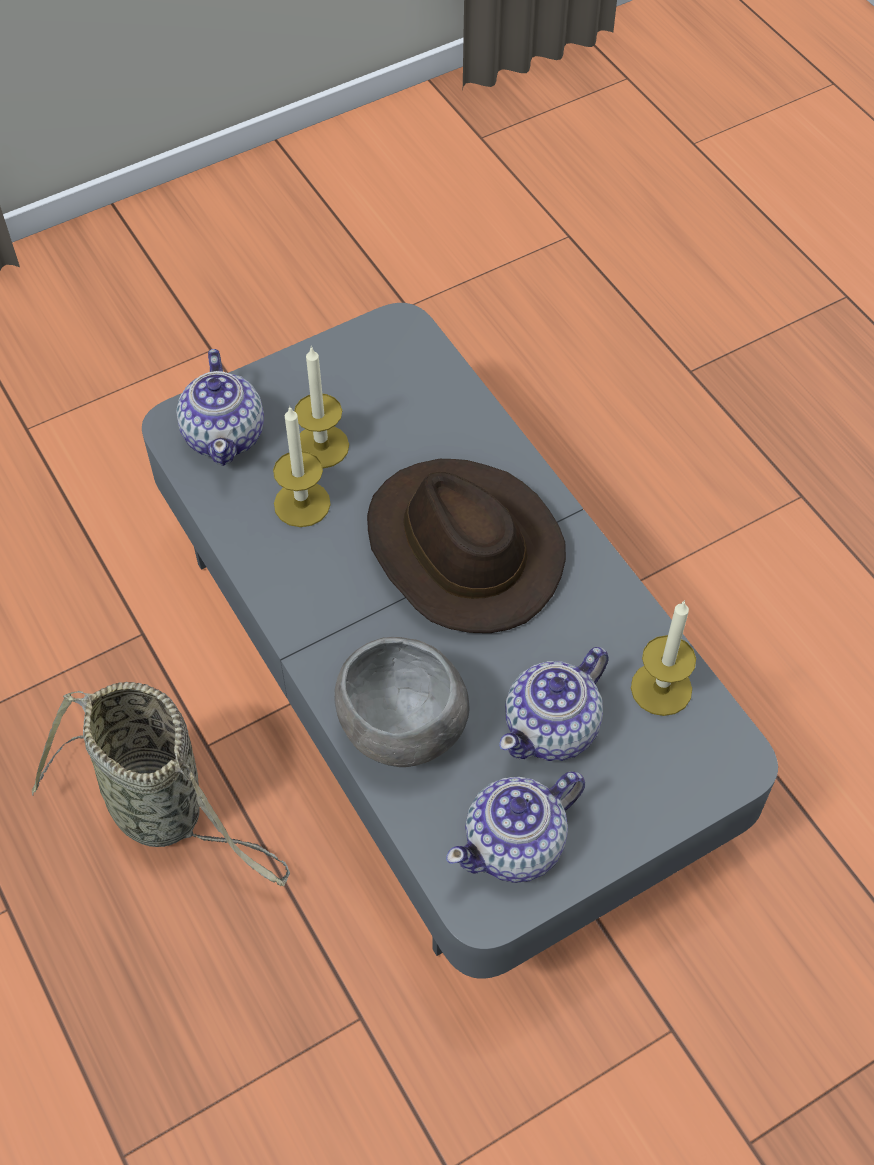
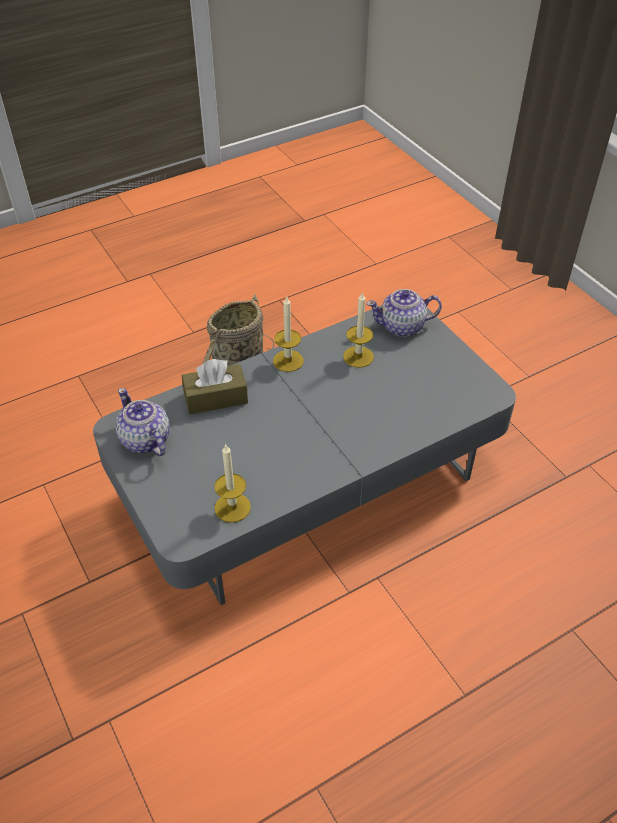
camera: 90 degrees right, 10 degrees down
candle [294,346,349,469] -> candle moved to [273,297,304,372]
grey bowl [334,637,469,767] -> brown tissue box [182,359,248,414]
brown hat [367,459,566,633] -> none
teapot [499,647,609,761] -> none

